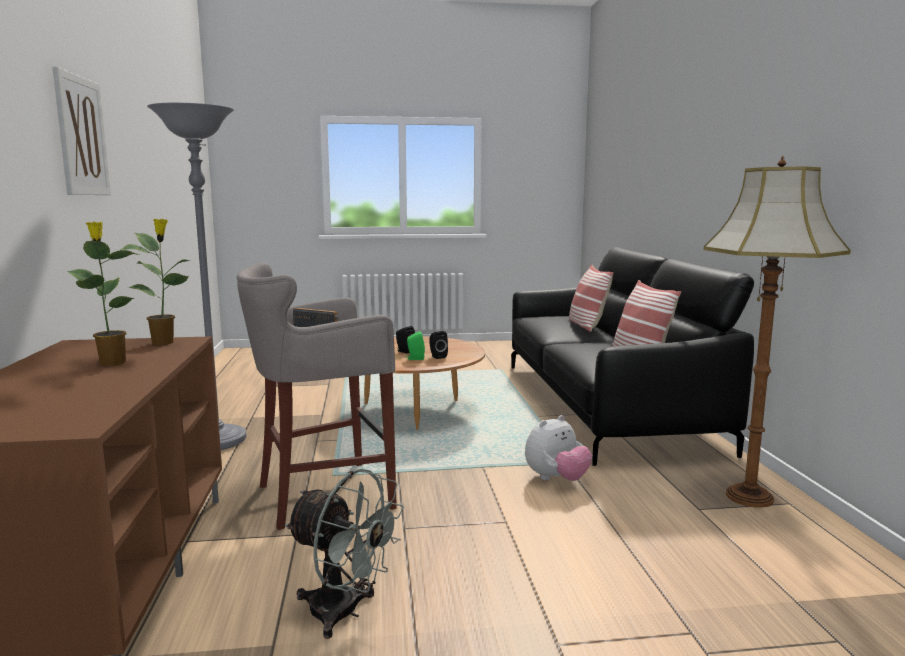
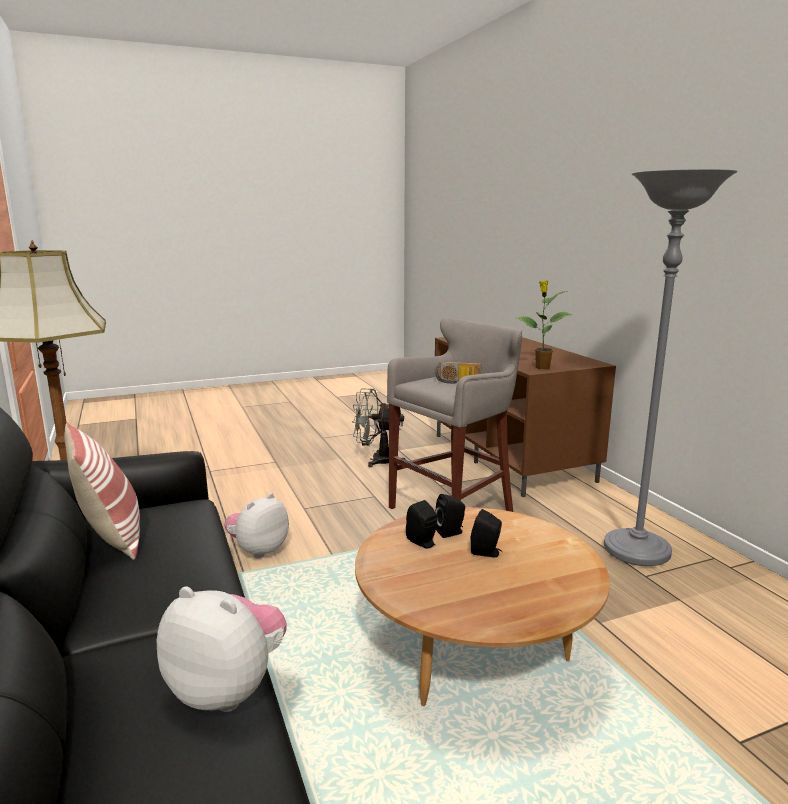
camera: 165 degrees right, 5 degrees up
picture [53,67,111,195] -> none
potted plant [67,222,140,366] -> none
green speaker [406,331,425,360] -> black speaker [435,494,465,538]
pillow [569,264,613,332] -> none
none -> plush toy [157,586,287,712]

